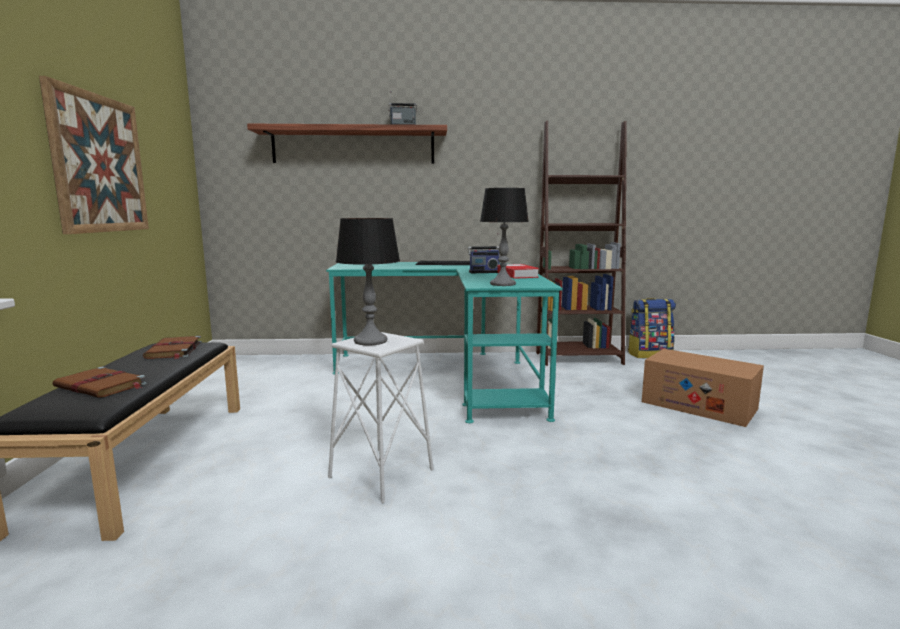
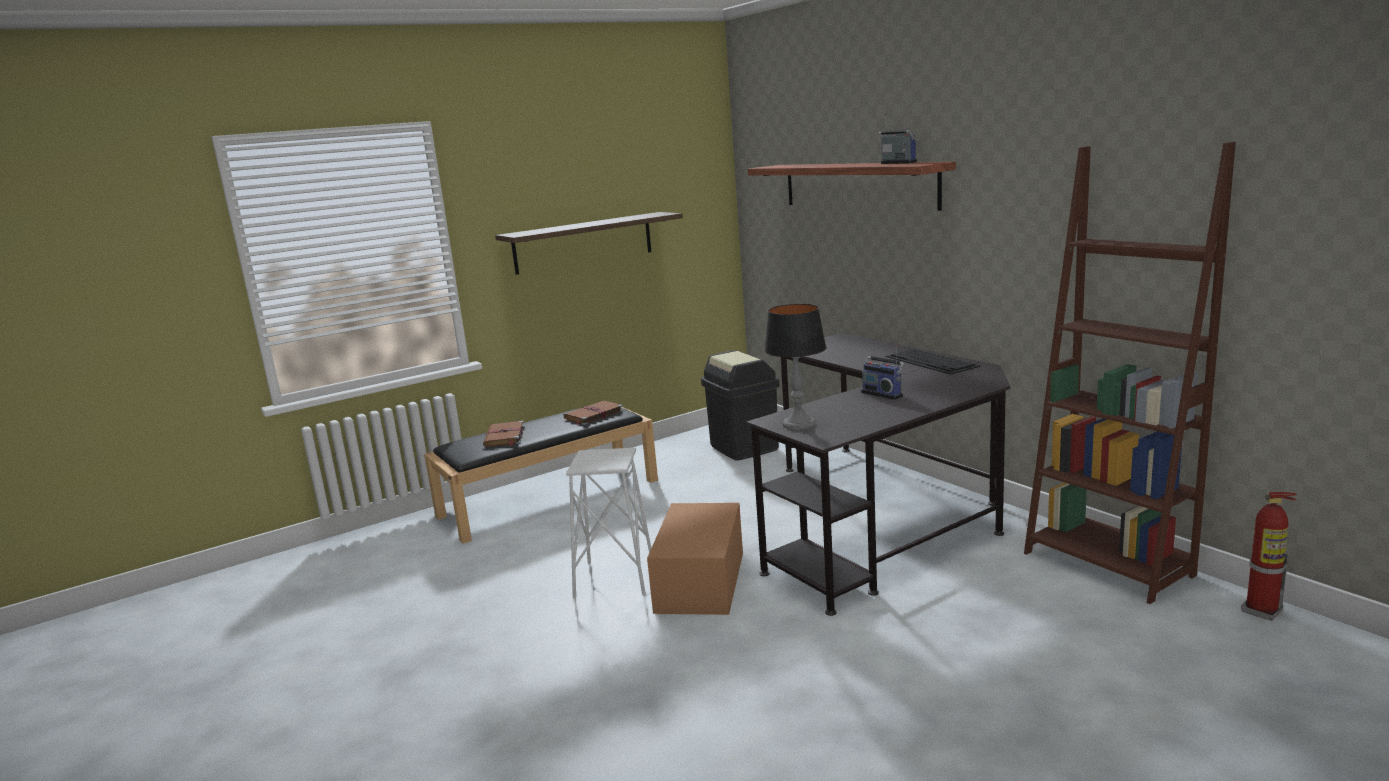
camera: 60 degrees right, 5 degrees up
picture [39,76,149,234] -> shelf [495,212,683,275]
turquoise desk [326,262,563,423] -> black desk [746,333,1010,616]
table lamp [336,218,400,345] -> none
book [497,264,539,279] -> none
backpack [628,298,676,358] -> fire extinguisher [1241,492,1297,621]
cardboard box [642,349,764,427] -> cardboard box moved to [647,503,743,615]
none -> black trash can [701,350,780,461]

